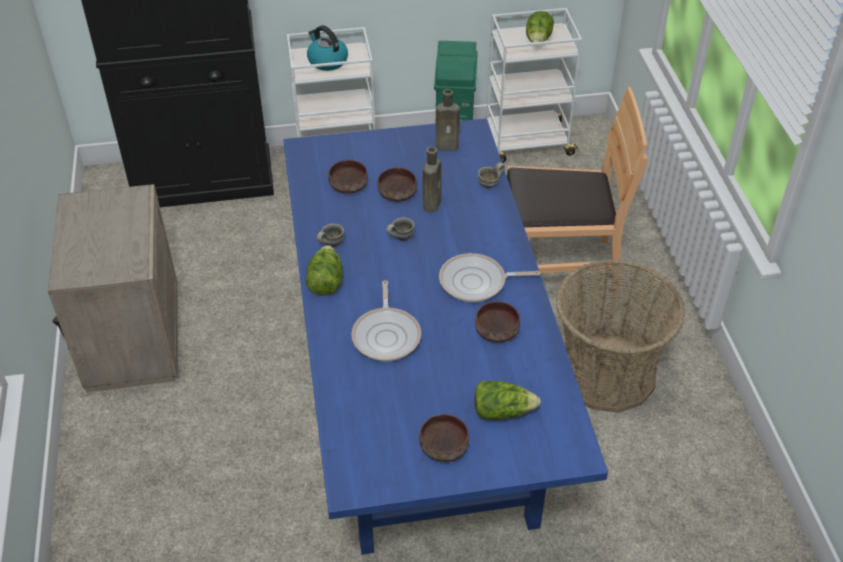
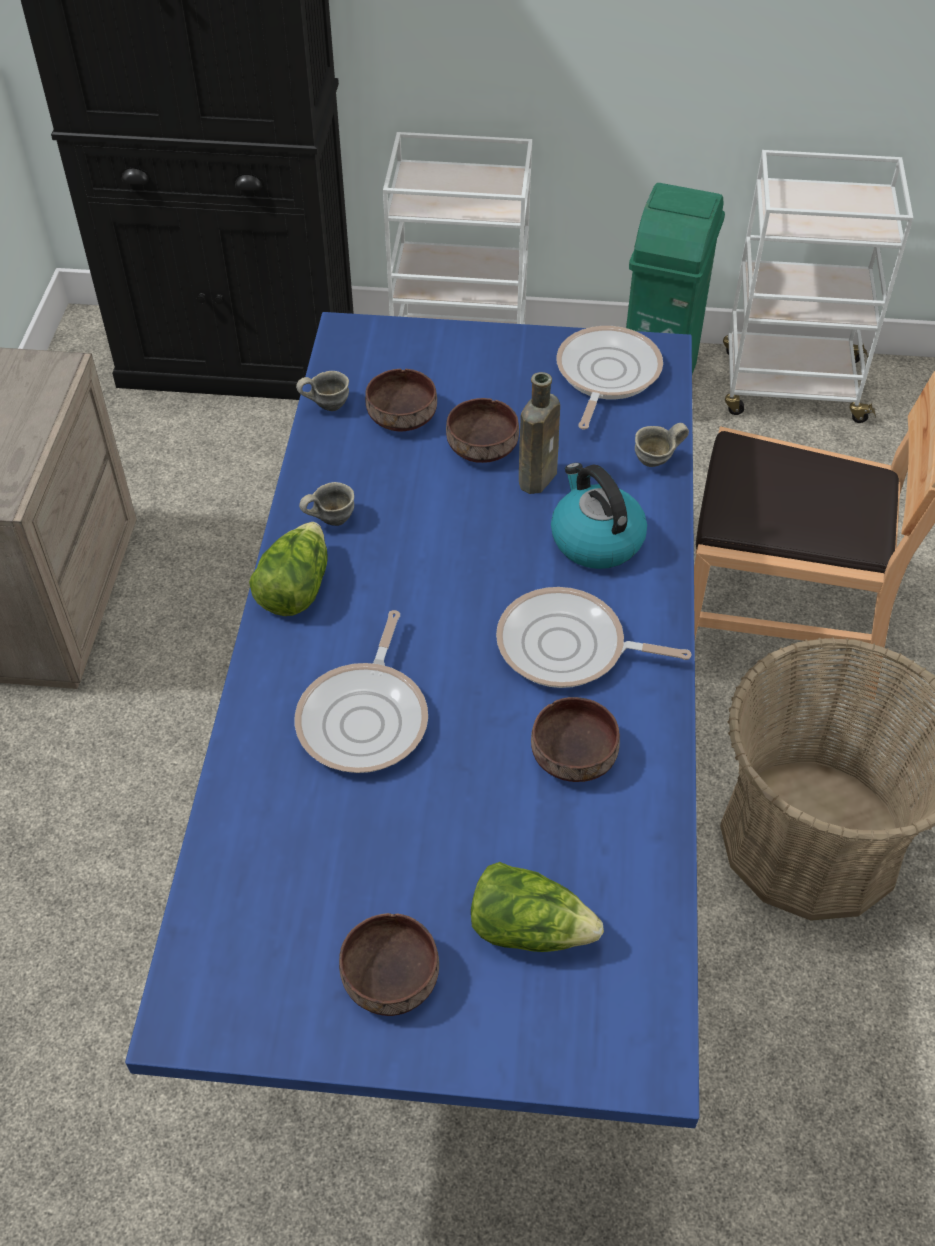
camera: 15 degrees right, 5 degrees up
kettle [307,25,348,71] -> kettle moved to [551,463,647,569]
grey mug [386,217,414,241] -> grey mug moved to [296,371,349,411]
brown bottle [436,89,460,151] -> frying pan [556,326,663,429]
lettuce [526,11,554,43] -> none

